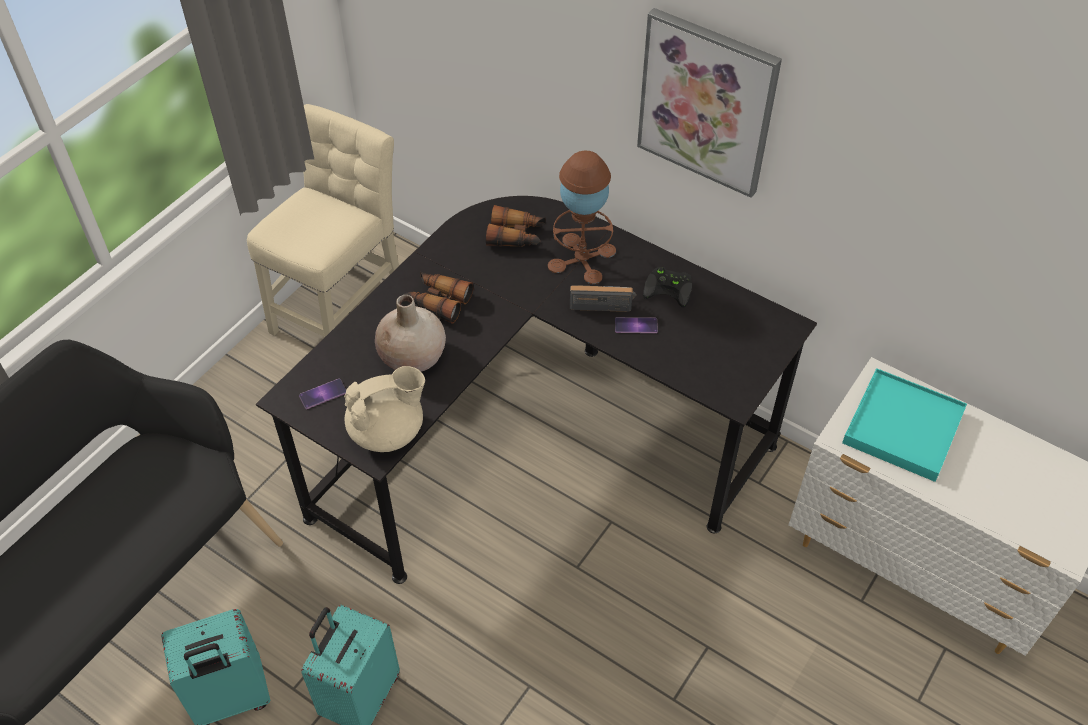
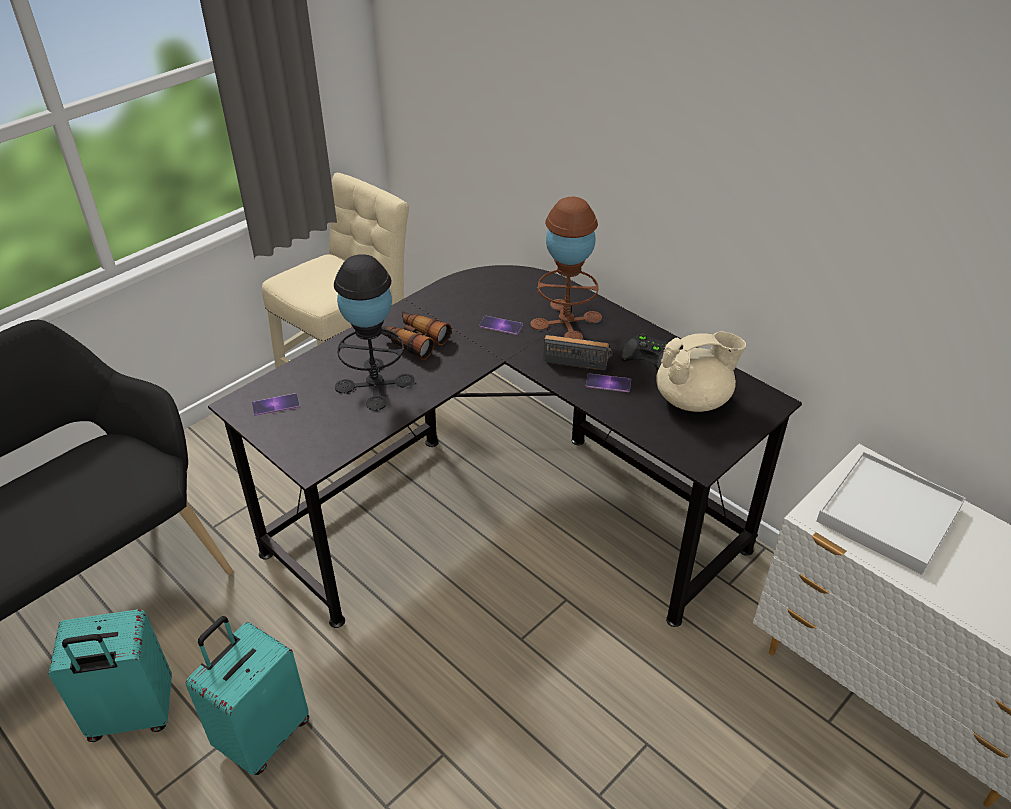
camera: 10 degrees right, 10 degrees down
beige teapot [344,366,425,452] -> beige teapot moved to [656,331,746,412]
beige vase [375,295,446,371] -> black table lamp [334,254,415,411]
binoculars [486,205,546,247] -> none
picture [637,8,782,198] -> none
turquoise tray [842,368,967,482] -> white tray [816,451,965,575]
none -> phone [479,316,523,335]

